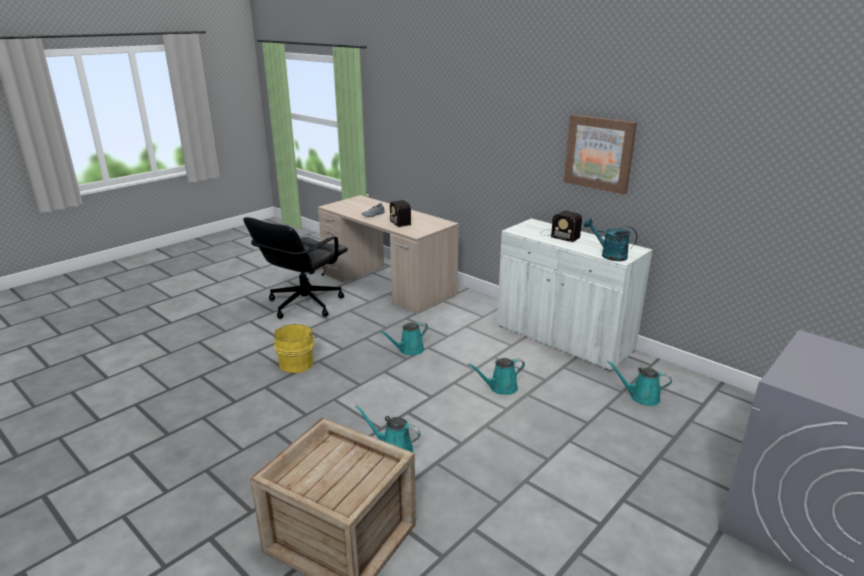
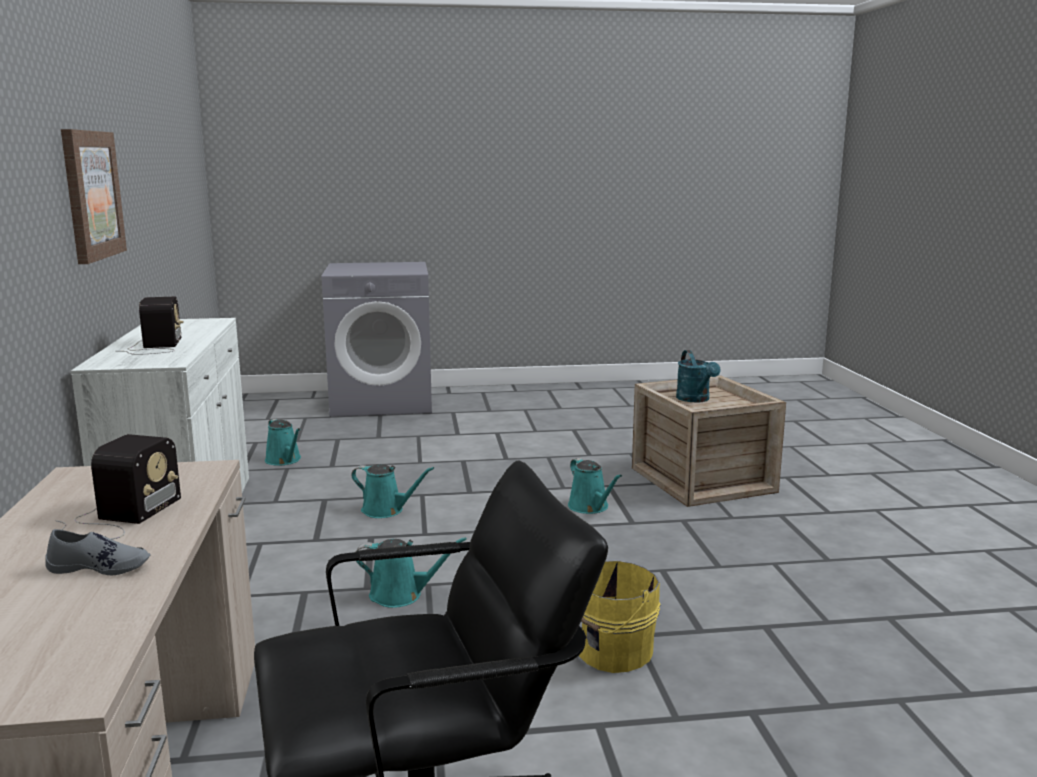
camera: 140 degrees left, 10 degrees down
turquoise watering can [584,218,638,261] -> turquoise watering can moved to [676,350,720,402]

